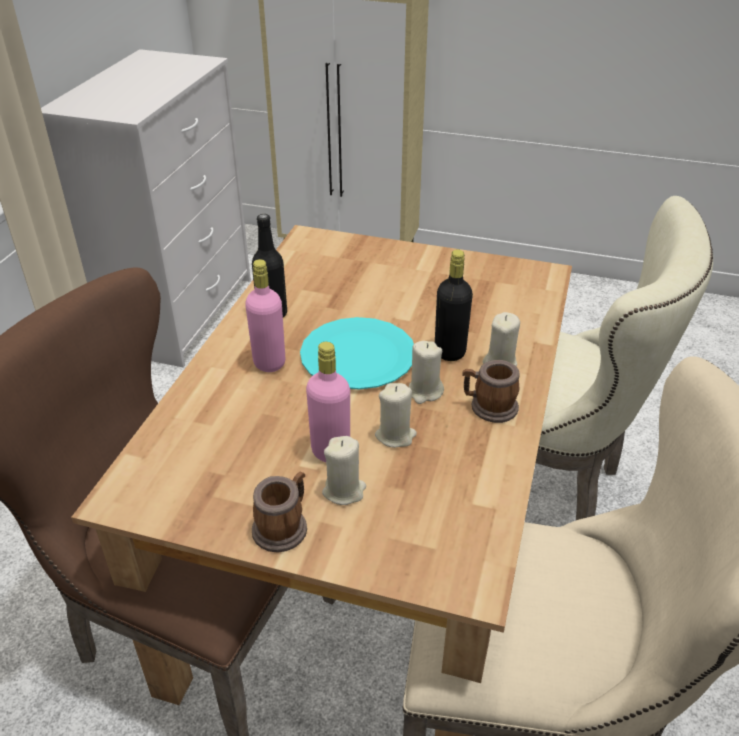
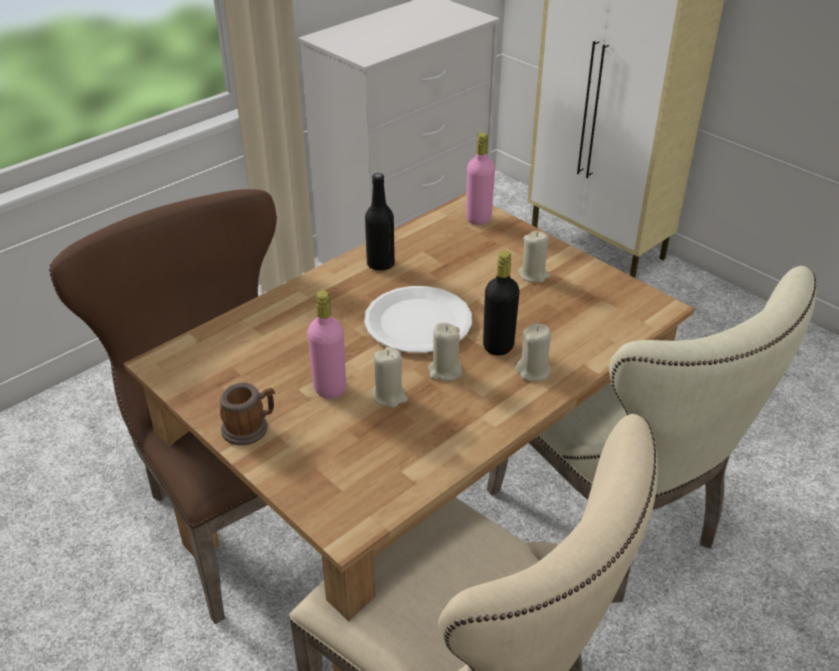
camera: 30 degrees right, 0 degrees up
pink bottle [245,259,285,372] -> pink bottle moved to [466,132,495,225]
turquoise plate [300,317,414,390] -> white plate [364,286,472,353]
beige candle [322,436,366,505] -> beige candle moved to [518,231,550,283]
mug [462,360,520,423] -> none

